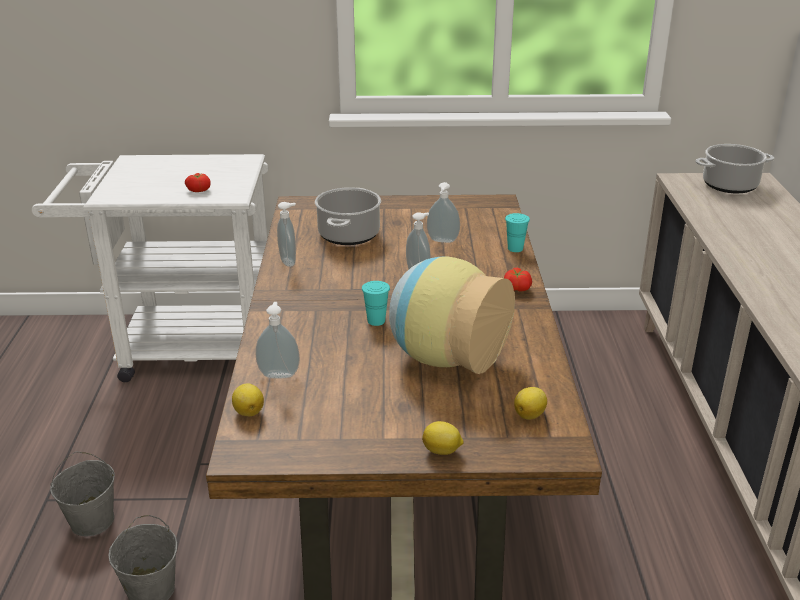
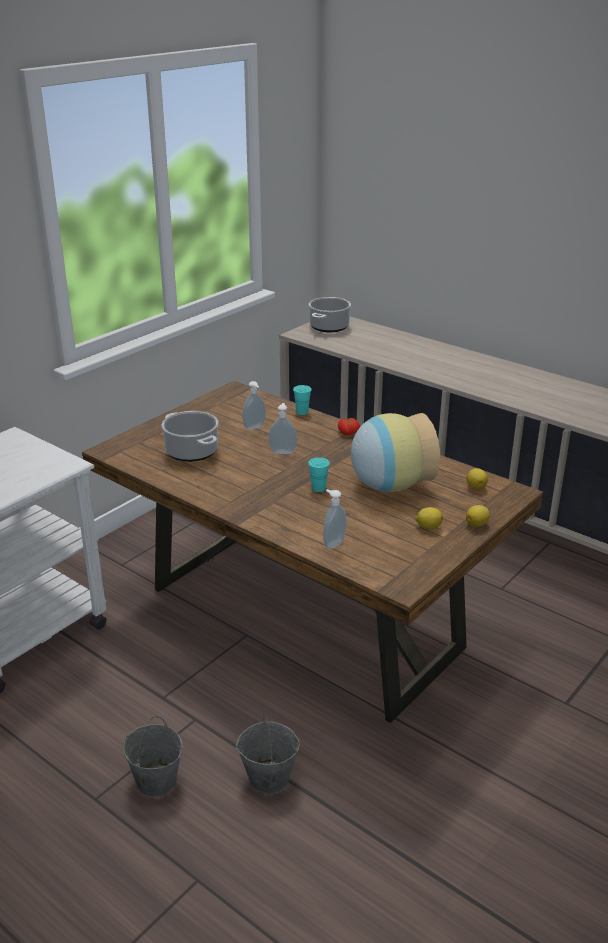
camera: 50 degrees left, 0 degrees up
tomato [185,173,211,192] -> none
lemon [232,383,264,416] -> lemon moved to [415,507,443,530]
soap dispenser [277,202,296,267] -> none

